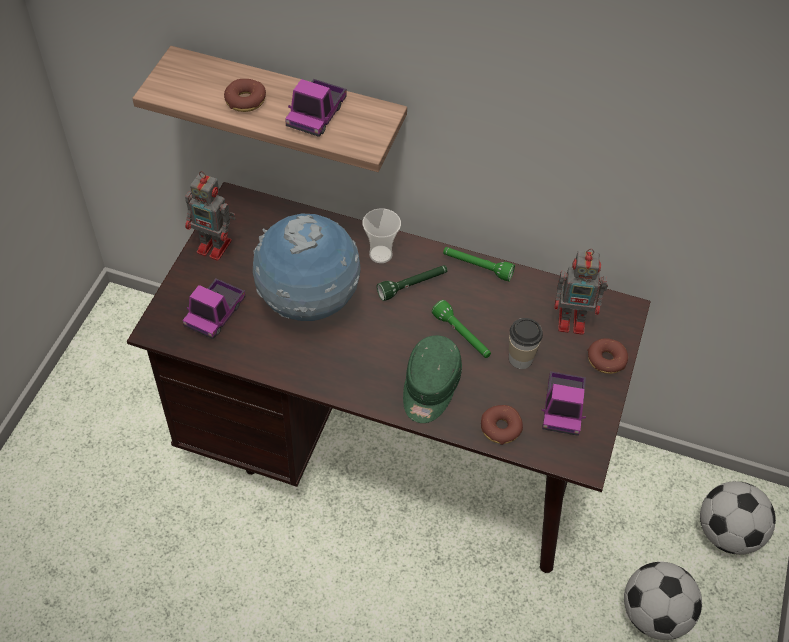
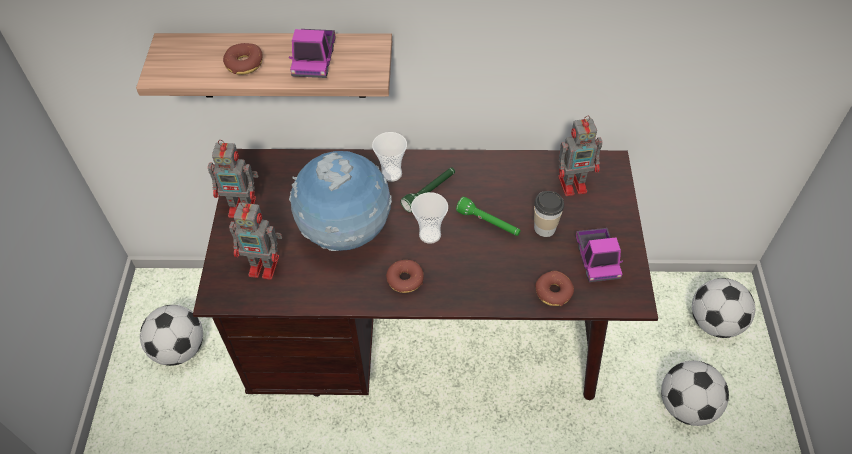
camera: 15 degrees left, 0 degrees up
toy truck [183,279,246,339] -> toy robot [229,201,282,280]
green cap [403,335,462,423] -> none
green flashlight [443,247,515,282] -> none
donut [587,338,628,374] -> donut moved to [386,260,424,293]
none -> football [140,305,203,366]
none -> cup [411,192,448,244]

